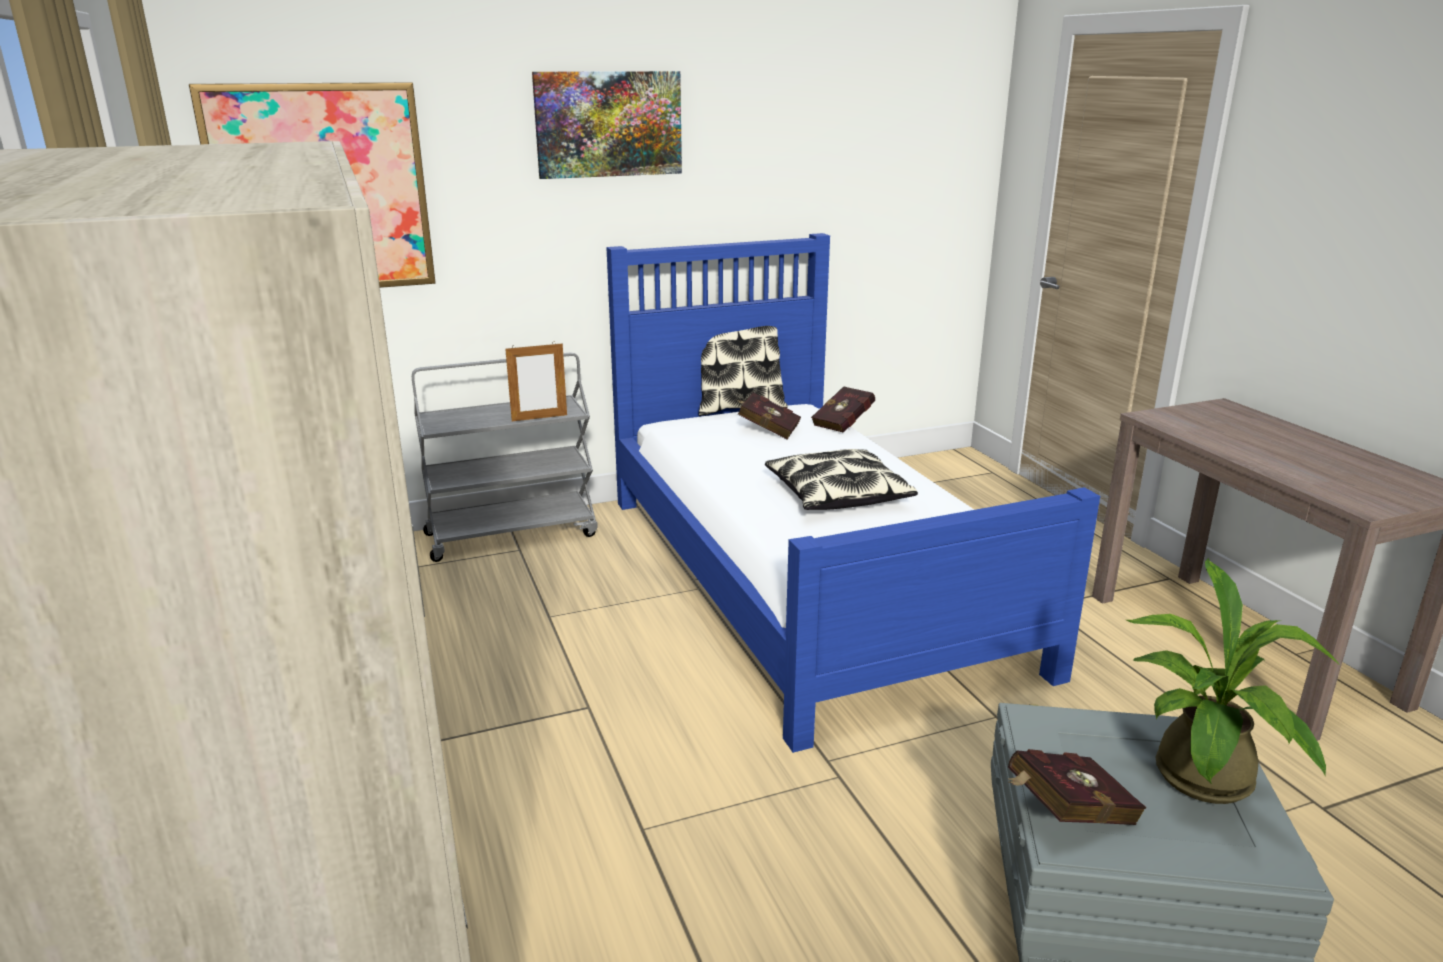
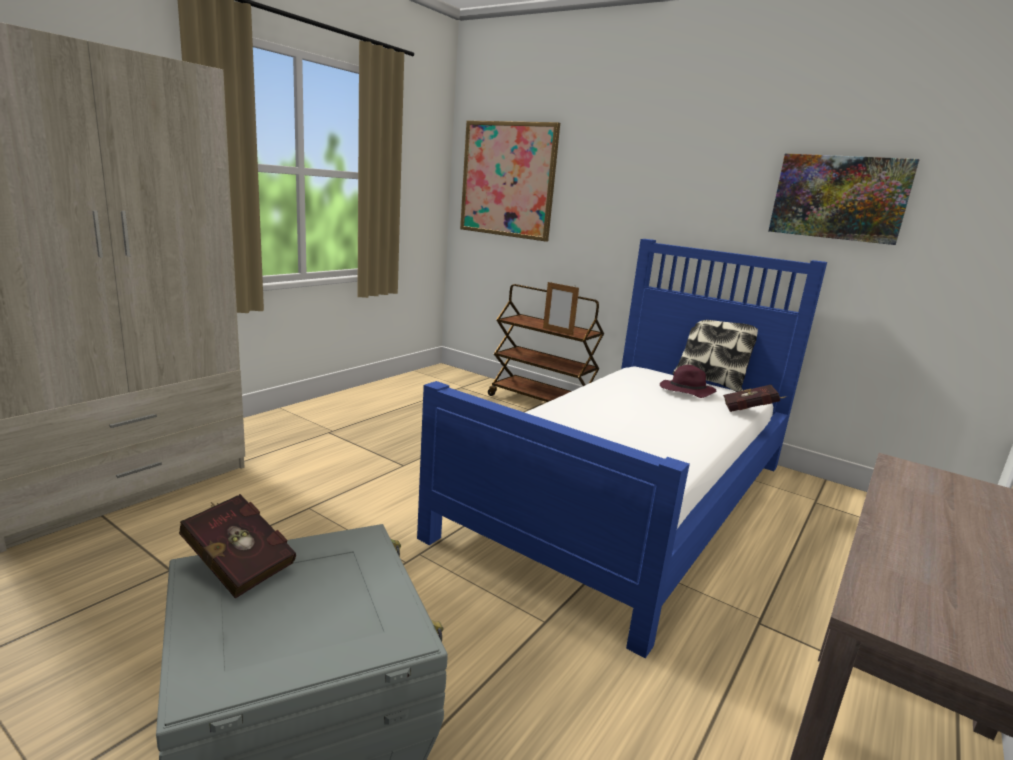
camera: 55 degrees right, 5 degrees down
grey cart [412,352,597,562] -> brown cart [488,284,604,402]
picture [532,71,682,179] -> picture moved to [768,153,919,245]
red book [737,393,801,439] -> purple hat [660,365,716,398]
pillow [765,449,918,510] -> none
potted plant [1126,558,1340,804] -> none

